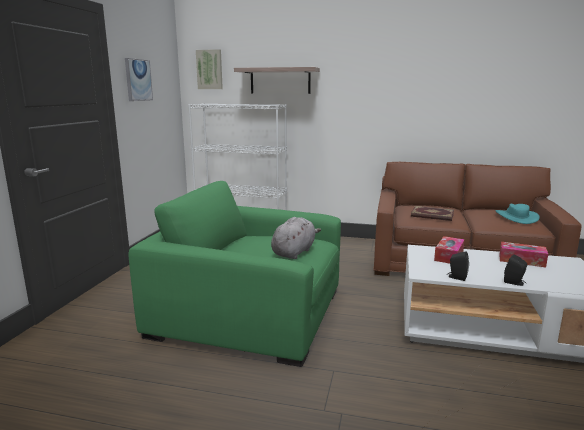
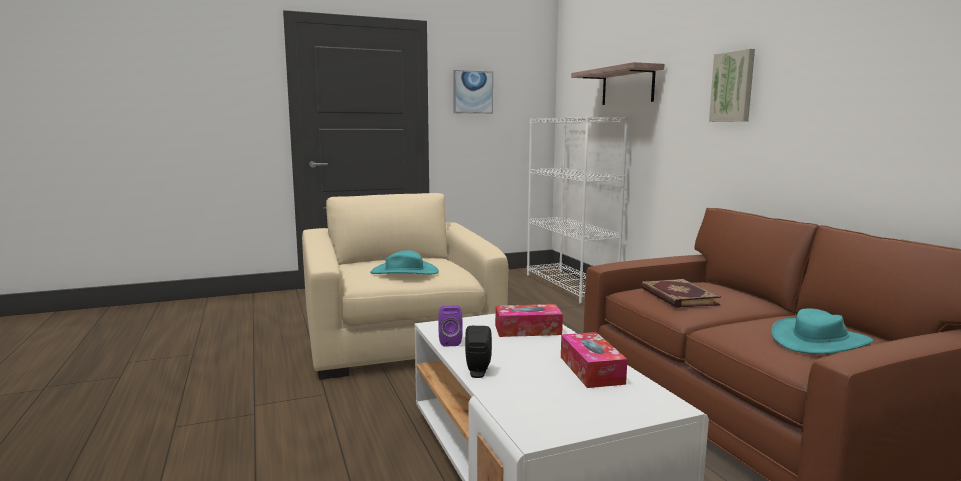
camera: 55 degrees right, 5 degrees down
green armchair [129,181,341,367] -> beige armchair [302,193,508,379]
picture [196,49,223,89] -> picture moved to [709,49,755,122]
grey plush toy [271,217,321,259] -> turquoise hat [370,250,439,274]
black speaker [447,251,469,281] -> purple speaker [438,305,463,347]

